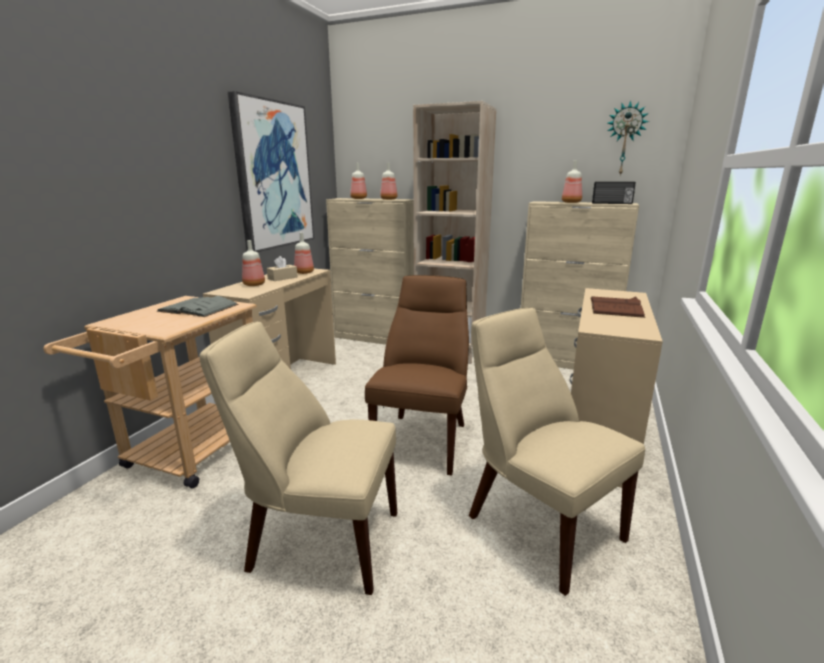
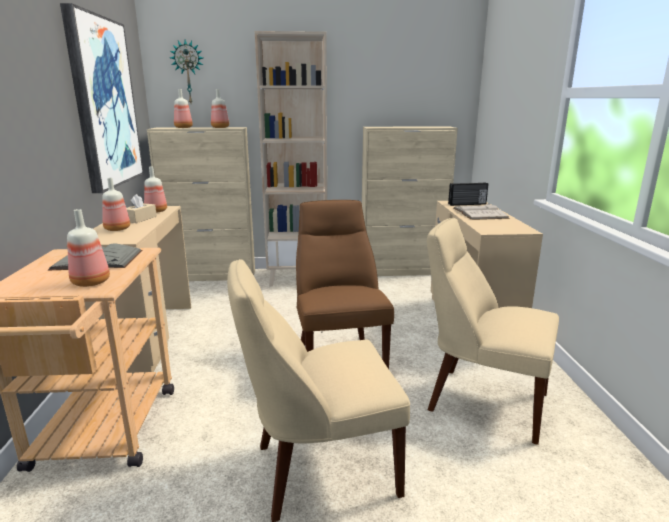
camera: 25 degrees left, 0 degrees up
bottle [562,160,582,203] -> bottle moved to [67,209,110,287]
brown book [590,296,645,318] -> white book [453,203,510,220]
radio [592,182,636,204] -> radio moved to [448,182,488,206]
wall clock [607,101,649,175] -> wall clock moved to [170,40,203,103]

